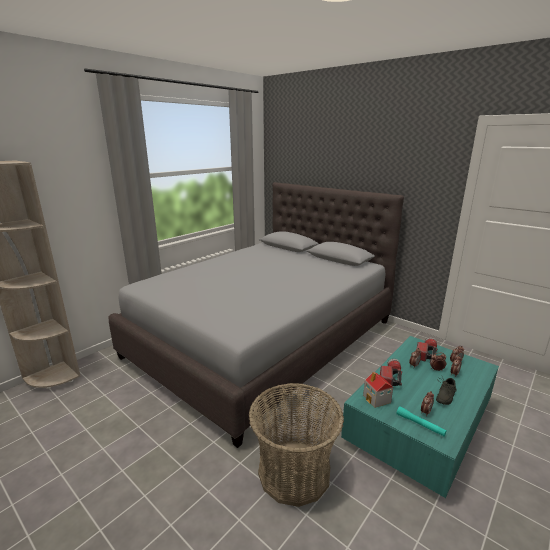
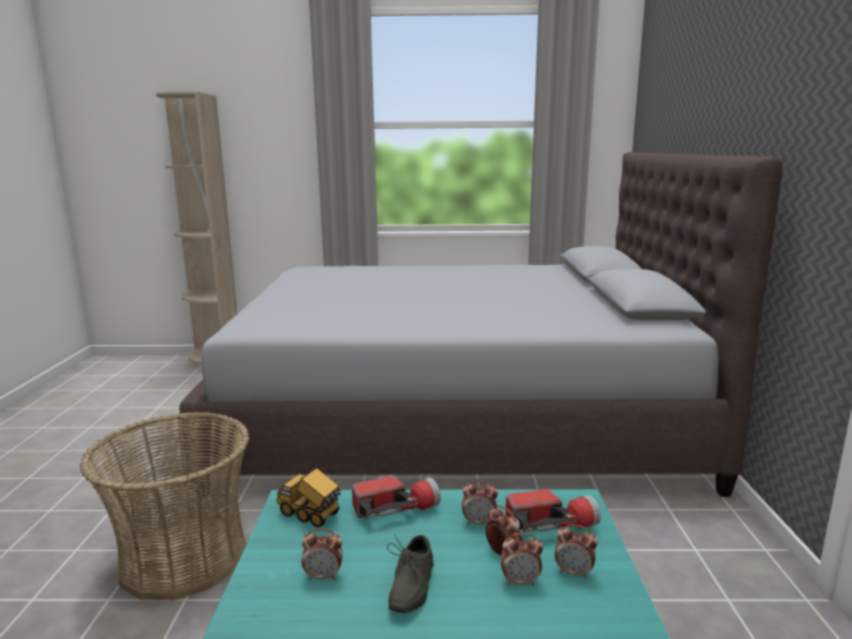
camera: 50 degrees right, 5 degrees down
toy house [363,372,393,408] -> toy truck [276,468,341,527]
turquoise flashlight [396,406,447,436] -> none
grey shoe [436,375,457,405] -> grey shoe turned 75 degrees counterclockwise [387,535,434,613]

